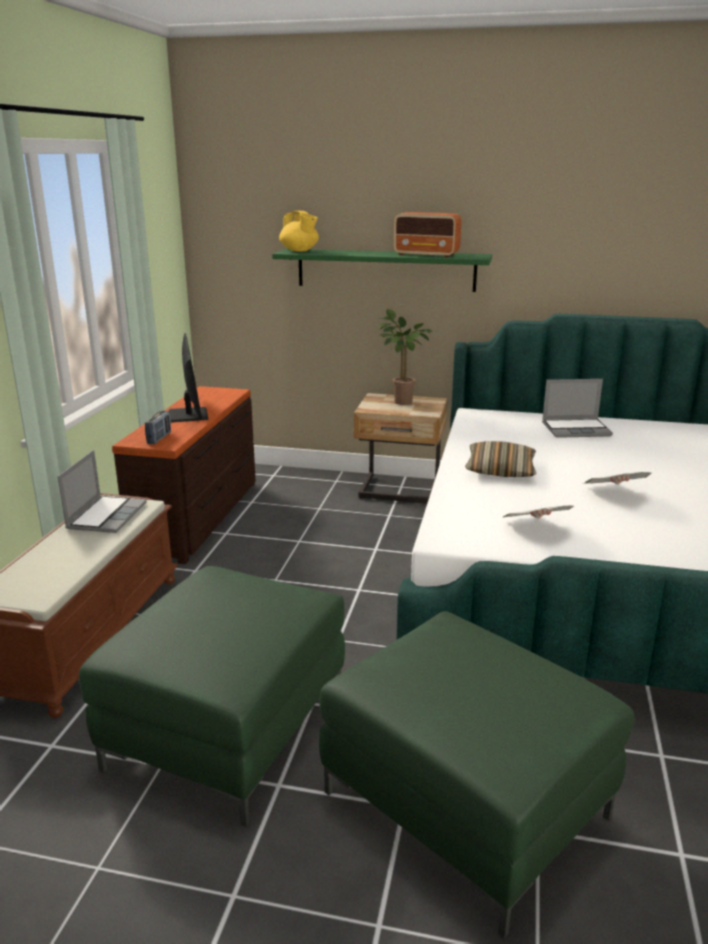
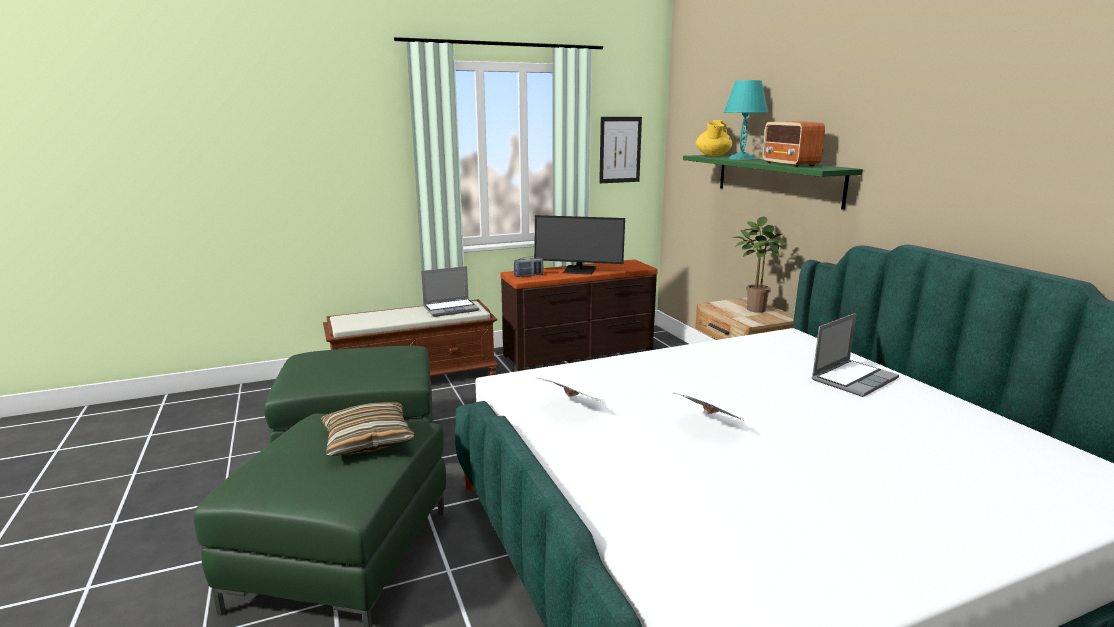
camera: 55 degrees right, 5 degrees down
monitor [169,333,209,423] -> monitor turned 60 degrees clockwise [534,215,625,275]
pillow [465,441,536,477] -> pillow moved to [321,402,415,456]
laptop [542,379,613,438] -> laptop turned 90 degrees counterclockwise [812,313,899,397]
none -> picture [599,117,642,183]
none -> turquoise table lamp [724,80,768,160]

